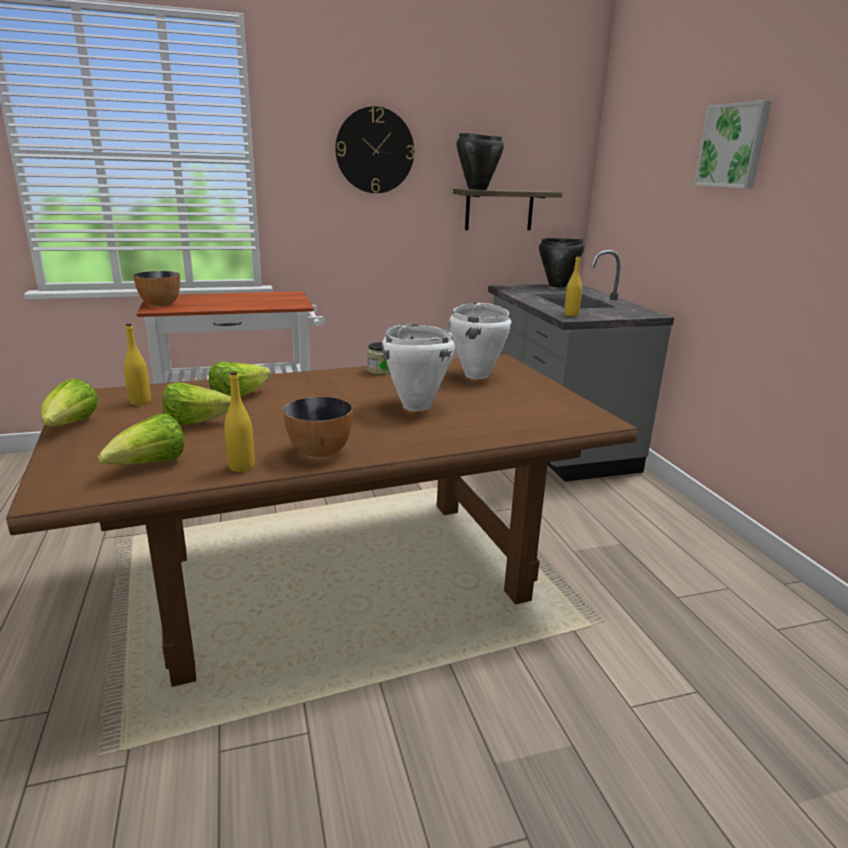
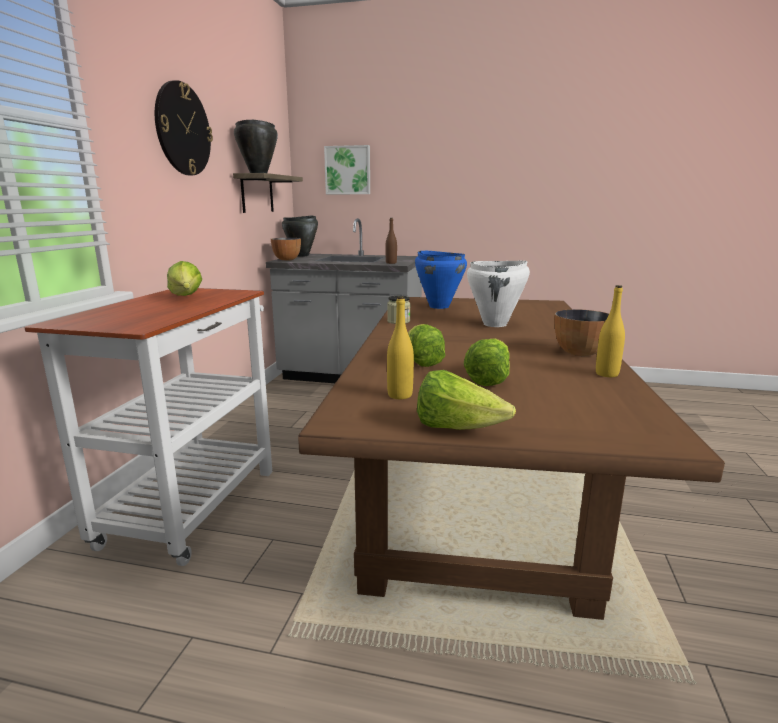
camera: 60 degrees left, 5 degrees down
lettuce [98,414,185,465] -> lettuce moved to [167,261,202,296]
bowl [133,271,180,306] -> bowl moved to [271,238,301,261]
white cooking pot [449,303,512,379] -> blue cooking pot [415,251,467,309]
yellow bottle [564,256,582,316] -> brown bottle [386,218,397,264]
picture [694,100,772,188] -> picture moved to [324,145,370,194]

